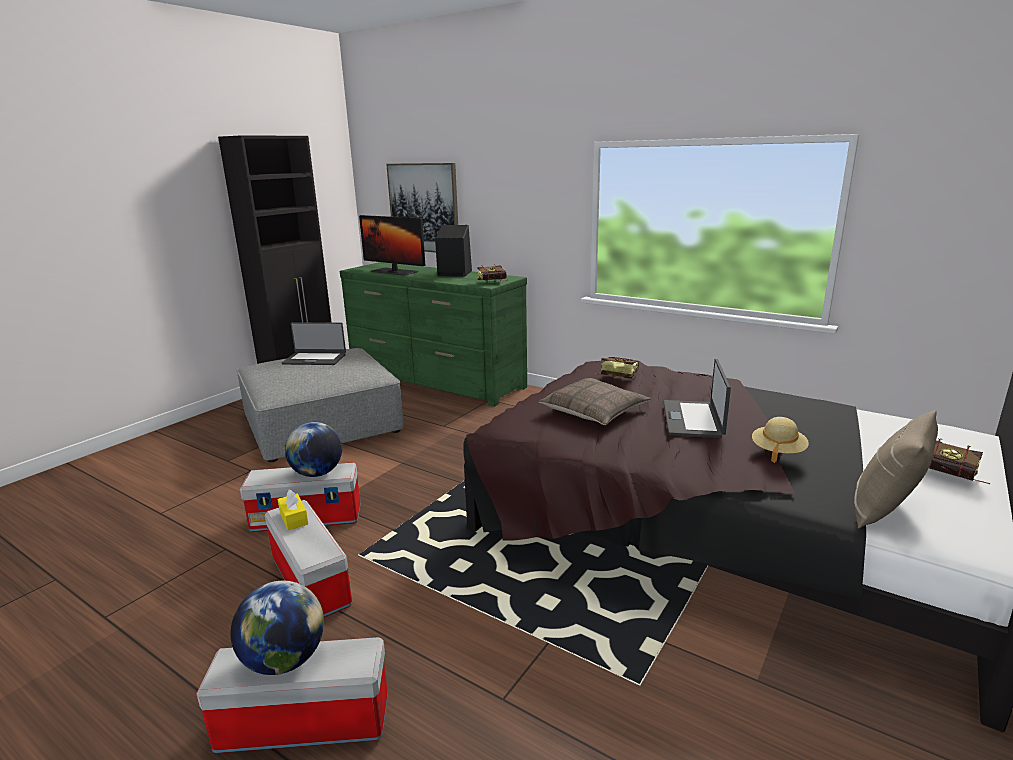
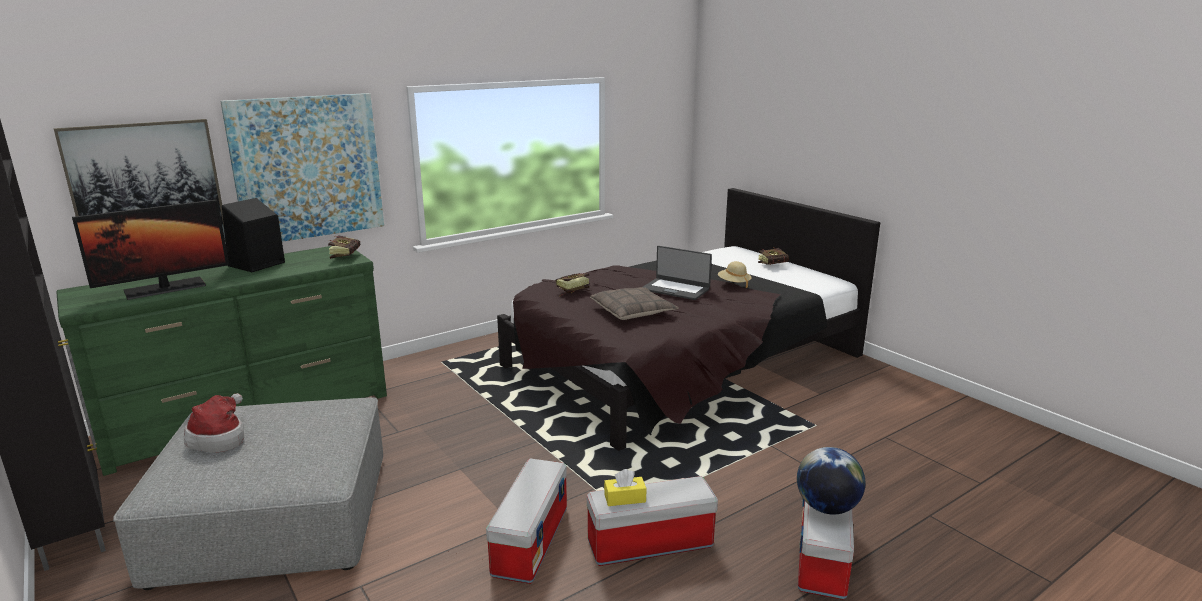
camera: 70 degrees left, 0 degrees up
laptop [282,322,346,365] -> hat [184,393,244,453]
globe [285,422,342,477] -> none
beige pillow [854,410,938,528] -> none
none -> picture [220,93,384,242]

